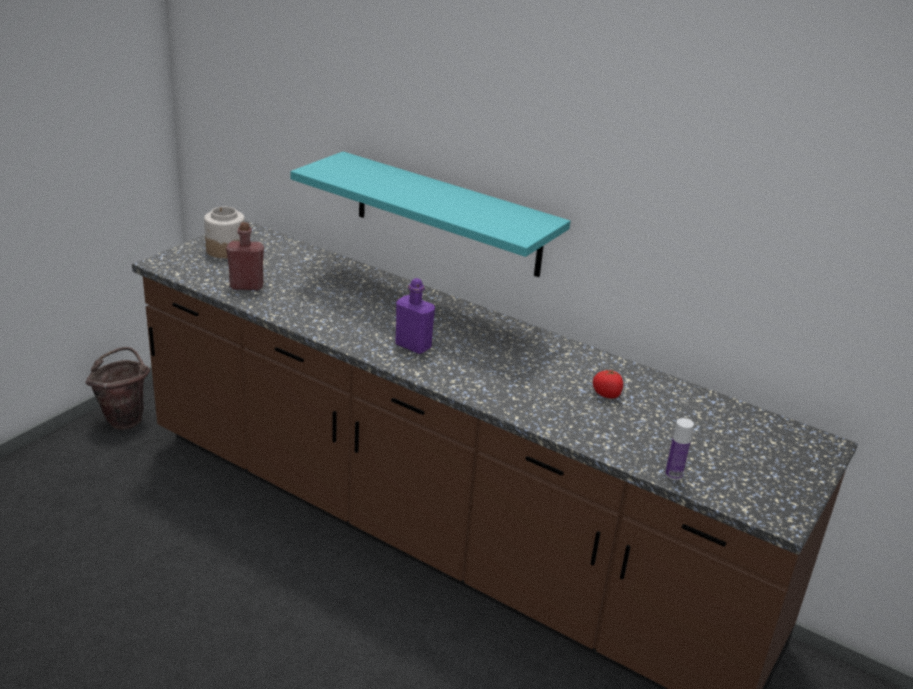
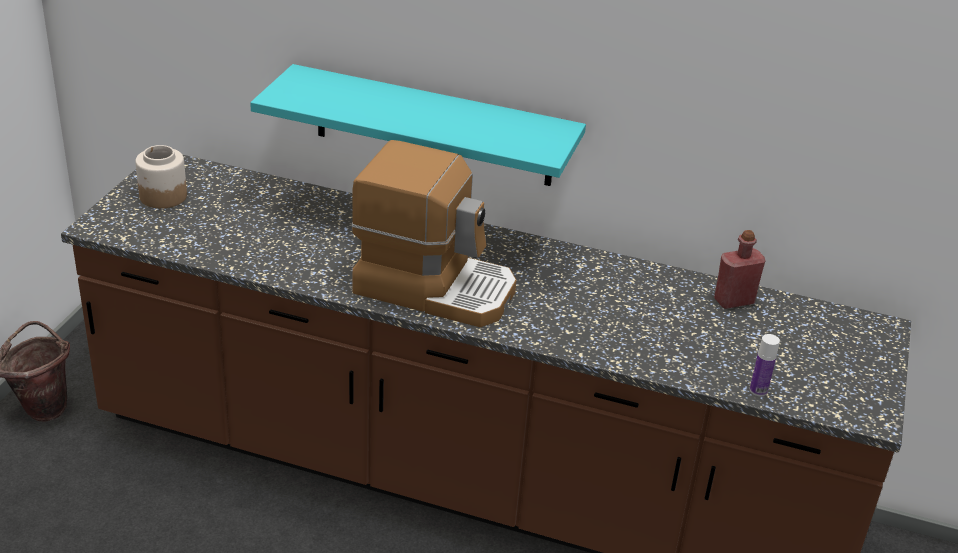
camera: 15 degrees left, 5 degrees up
red bottle [226,222,264,290] -> red bottle moved to [714,230,766,309]
purple bottle [395,278,435,354] -> coffee machine [351,140,517,327]
tomato [593,369,623,399] -> none

